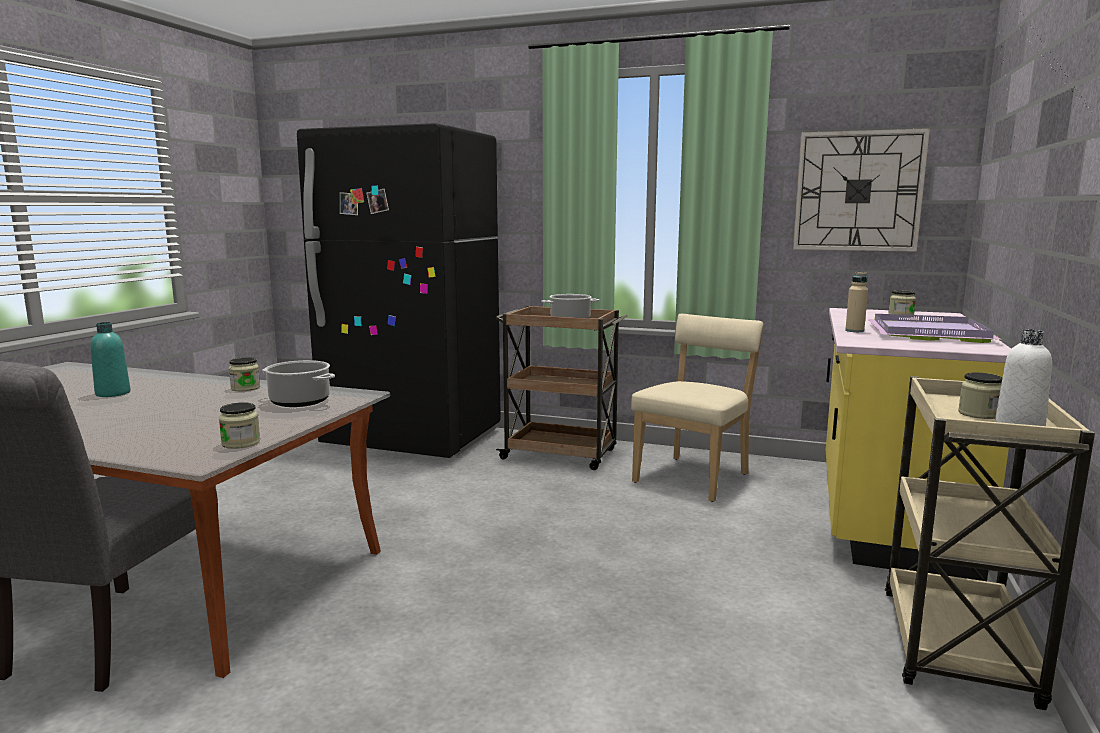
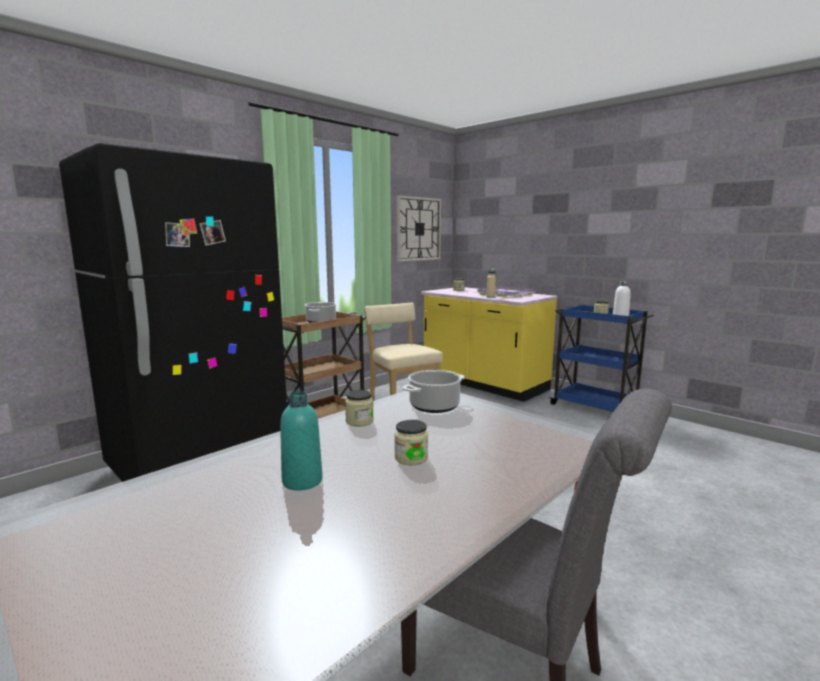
camera: 65 degrees left, 0 degrees up
jar [219,402,260,449] -> jar moved to [394,420,428,465]
beige cart [885,376,1095,710] -> blue cart [549,304,654,412]

